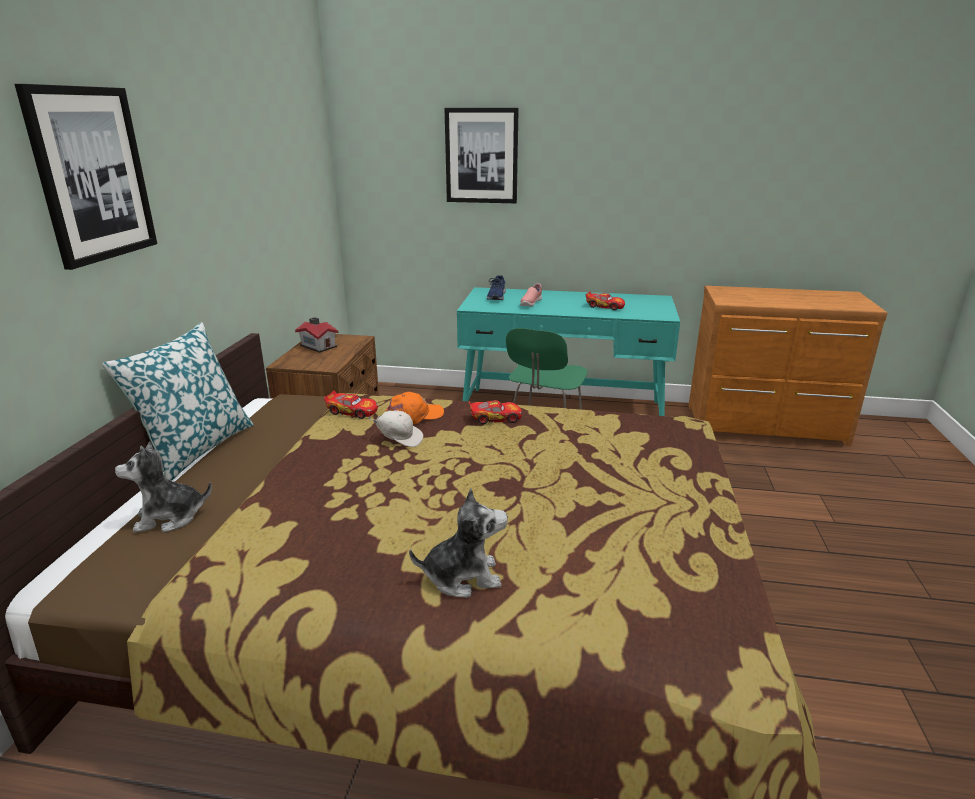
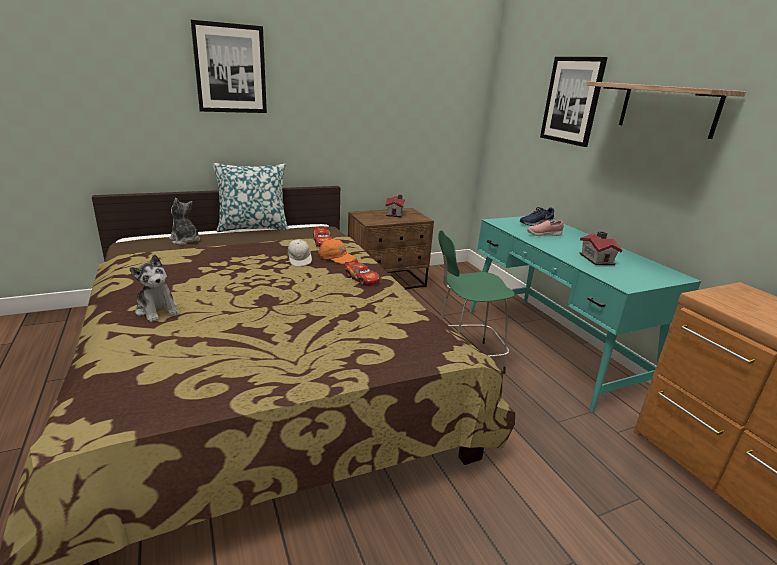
camera: 55 degrees right, 0 degrees up
toy car [585,291,625,310] -> toy house [579,231,622,265]
none -> shelf [586,81,746,139]

